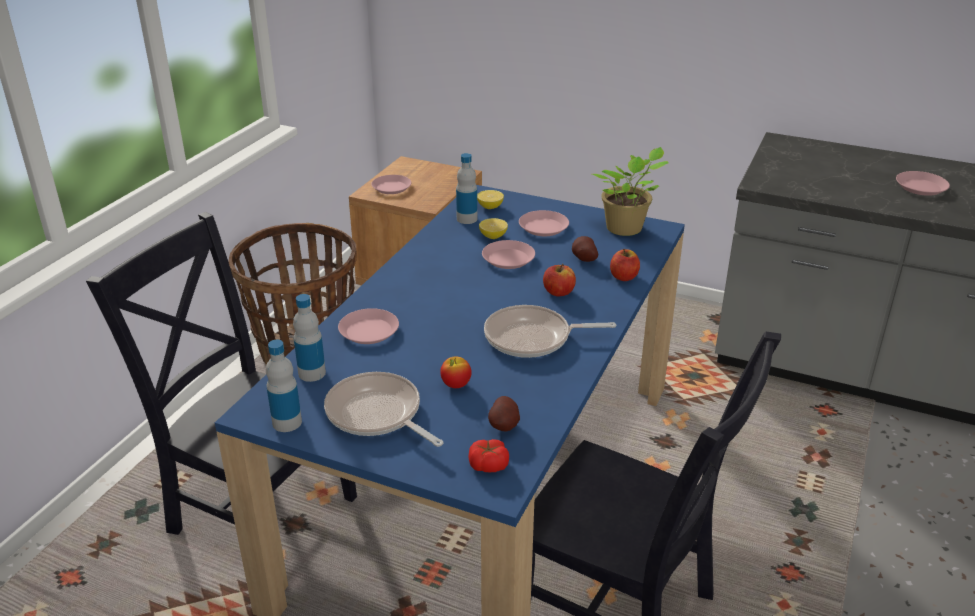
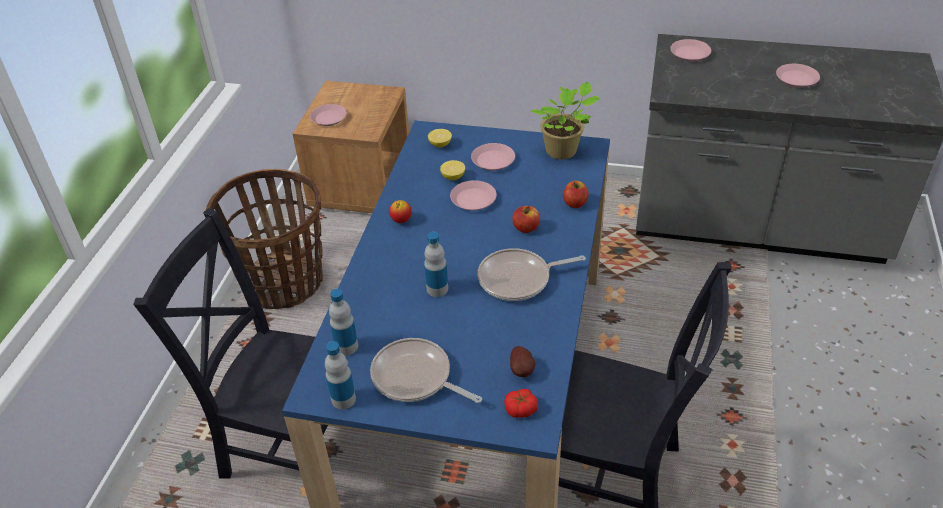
camera: 10 degrees left, 10 degrees up
pink plate [338,308,399,344] -> pink plate moved to [670,39,711,62]
apple [440,357,472,388] -> apple moved to [389,200,412,223]
bottle [456,153,477,224] -> bottle moved to [424,232,448,297]
potato [572,236,598,262] -> none

